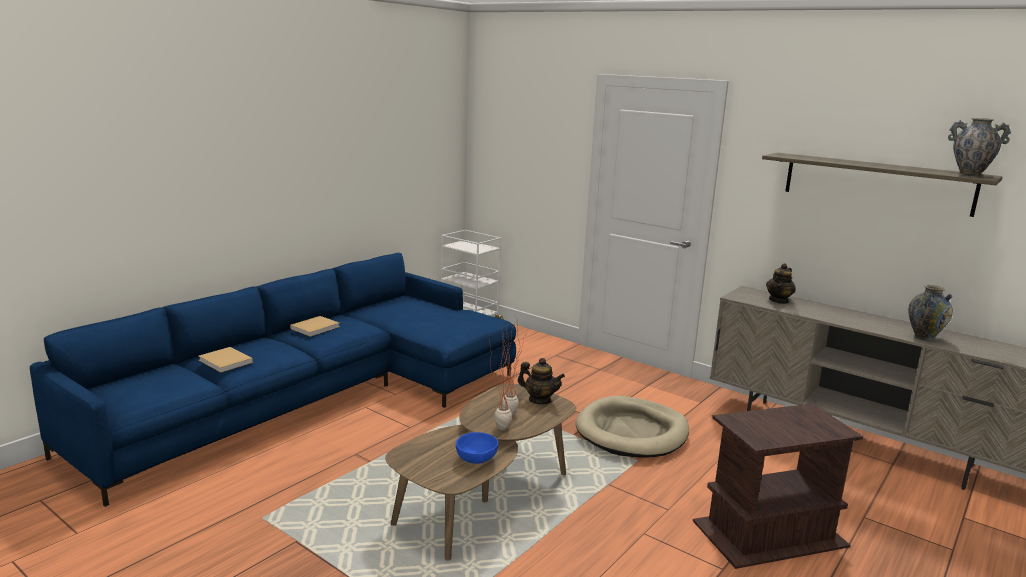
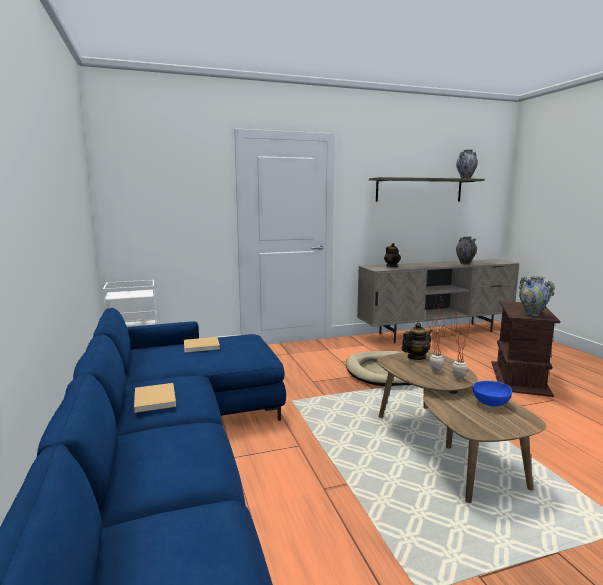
camera: 55 degrees left, 5 degrees down
beige book [199,347,253,372] -> beige book moved to [184,337,220,353]
none -> vase [519,276,555,316]

